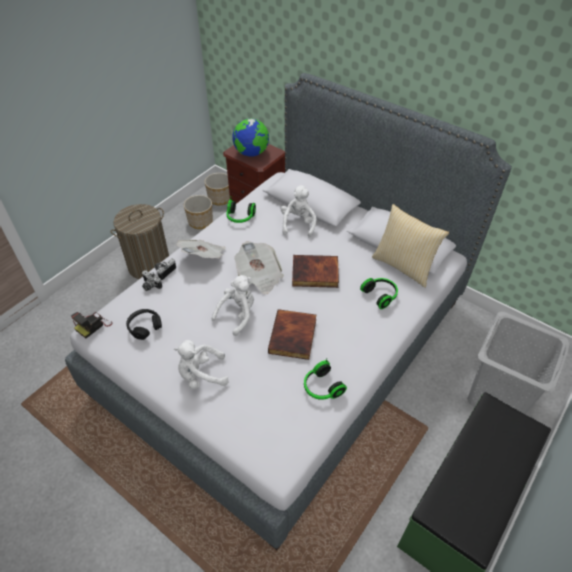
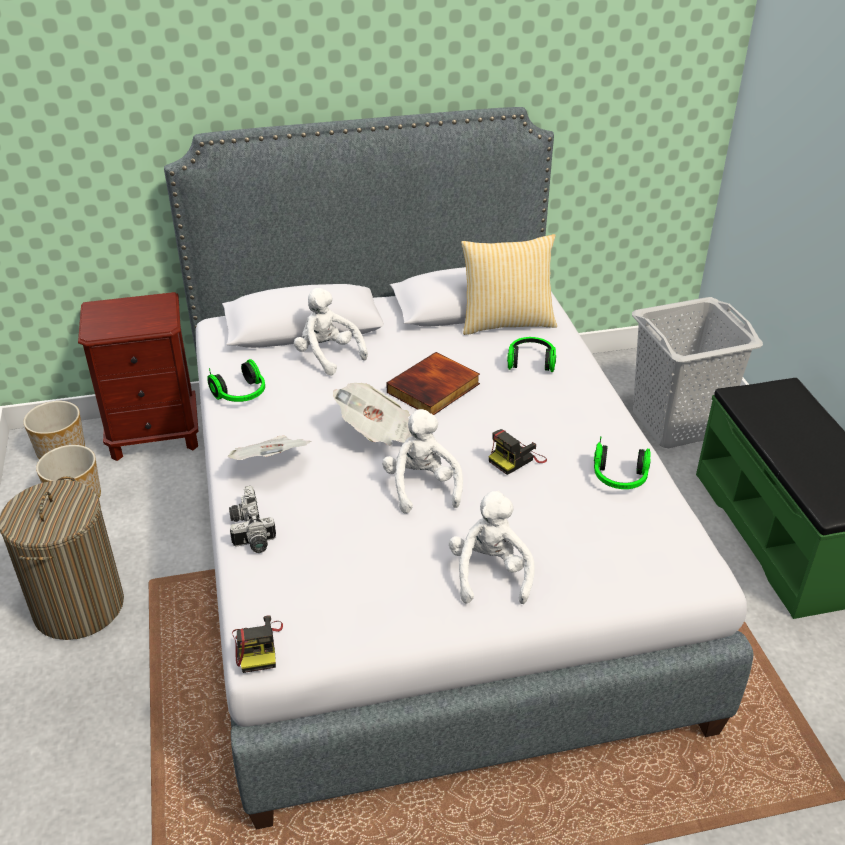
camera: 50 degrees left, 10 degrees down
black headphones [126,309,162,340] -> none
white plush toy [174,340,229,390] -> white plush toy turned 150 degrees clockwise [449,490,534,604]
globe [232,118,269,157] -> none
book [268,309,316,360] -> camera [489,429,547,475]

